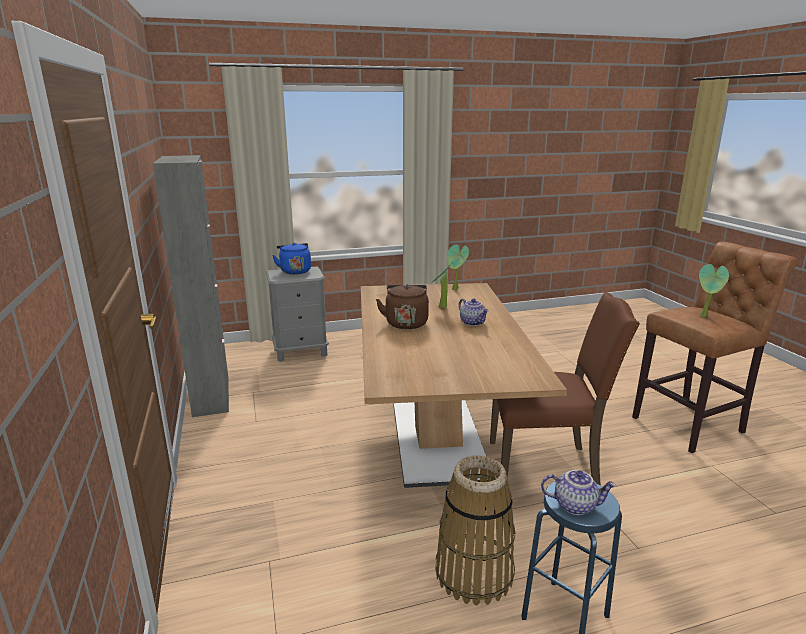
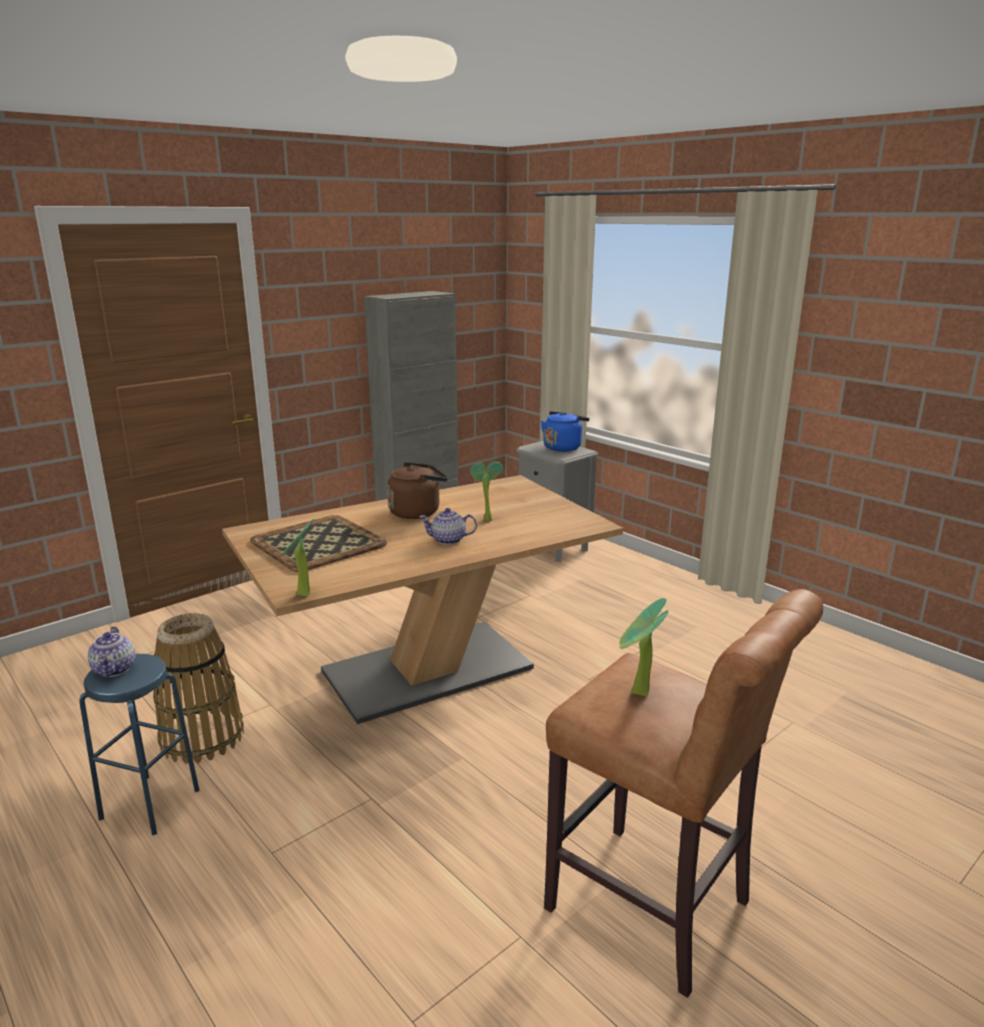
camera: 65 degrees right, 0 degrees up
potted plant [447,244,469,290] -> potted plant moved to [279,518,314,596]
teapot [459,298,489,326] -> teapot turned 60 degrees clockwise [419,508,477,545]
brown chair [490,292,640,485] -> none
none -> tray [250,515,387,572]

